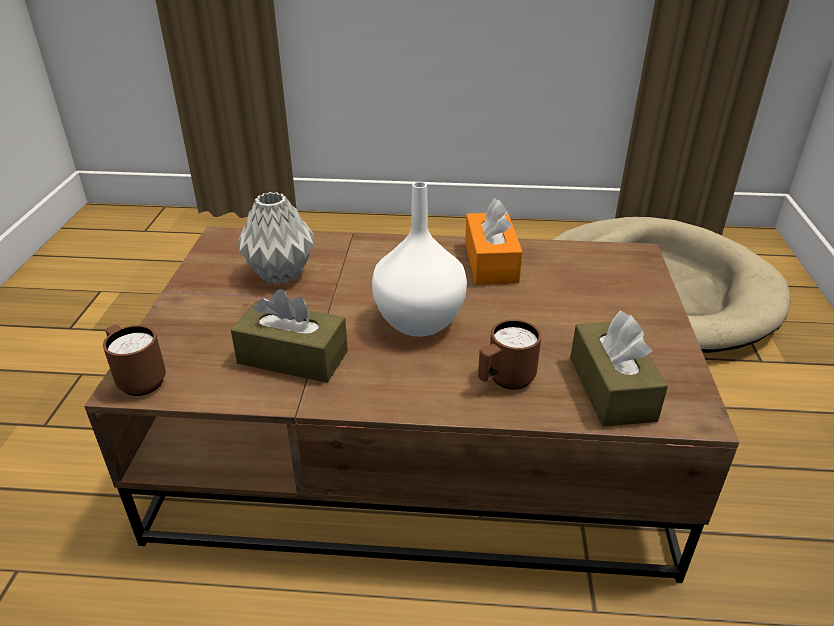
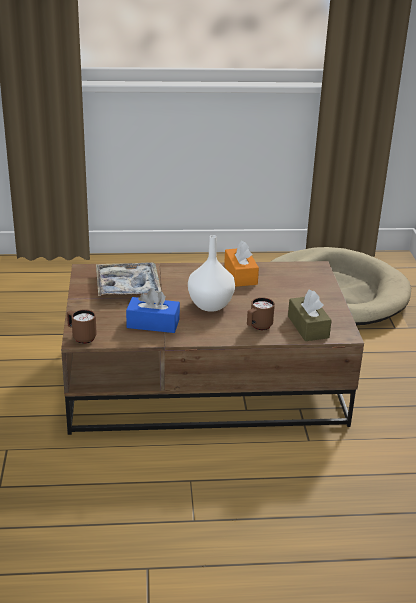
camera: 10 degrees left, 5 degrees down
brown tissue box [231,289,348,383] -> blue tissue box [126,288,180,333]
grey vase [237,192,314,284] -> tray [96,262,161,296]

